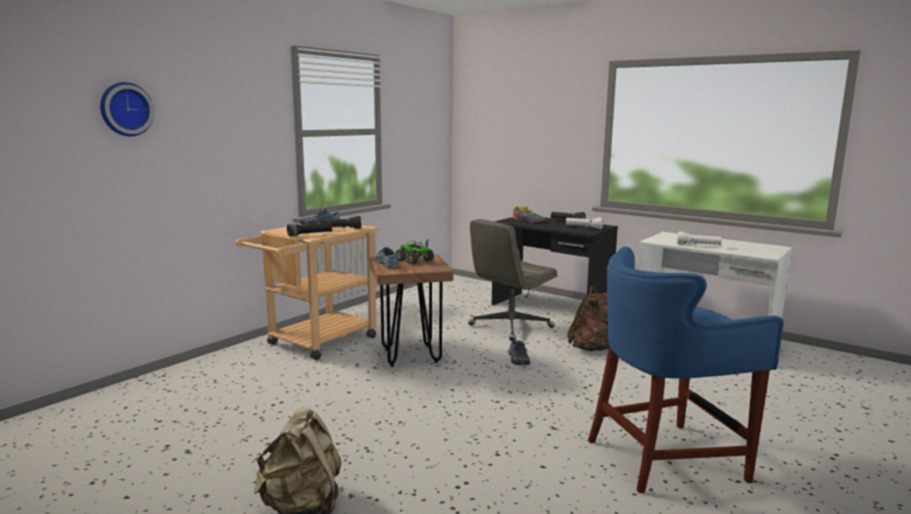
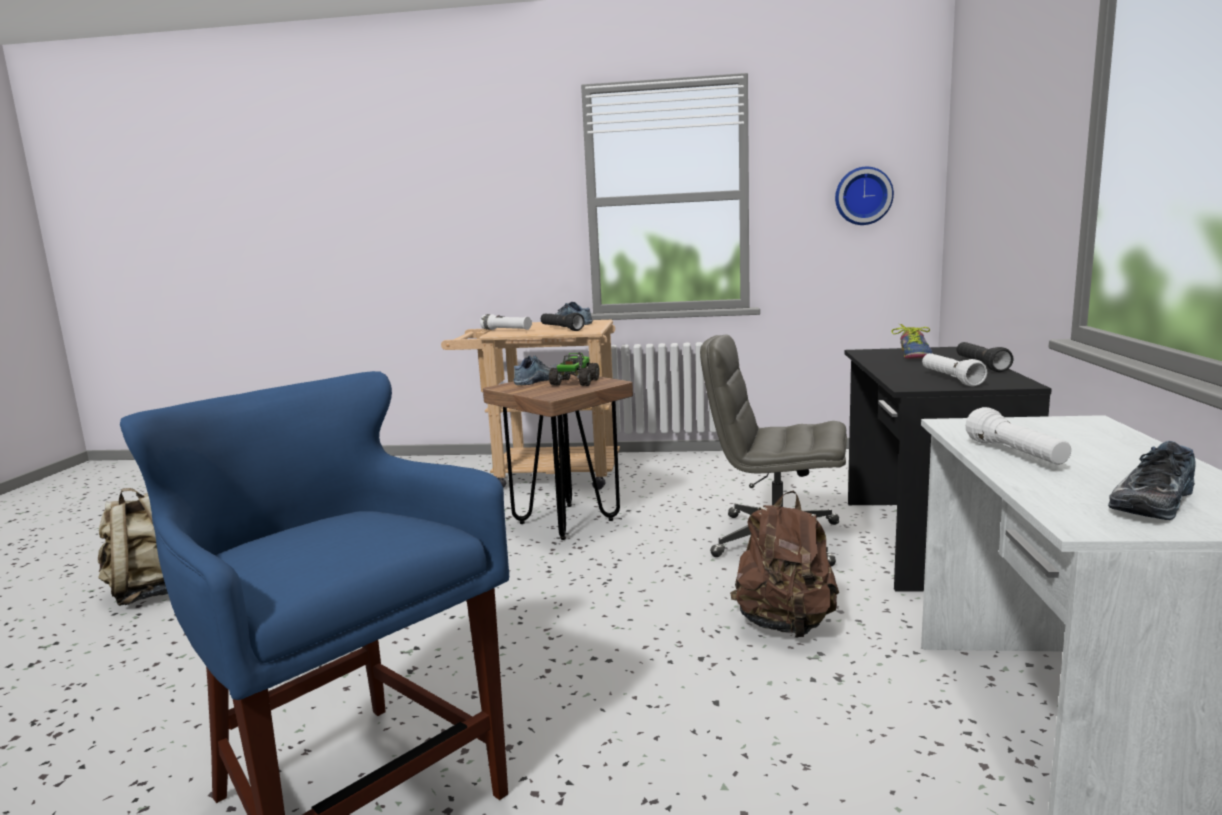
camera: 60 degrees right, 0 degrees up
wall clock [100,82,154,136] -> wall clock moved to [835,167,894,225]
black flashlight [287,222,332,236] -> white flashlight [480,314,532,330]
shoe [509,340,530,365] -> shoe moved to [1108,441,1195,520]

